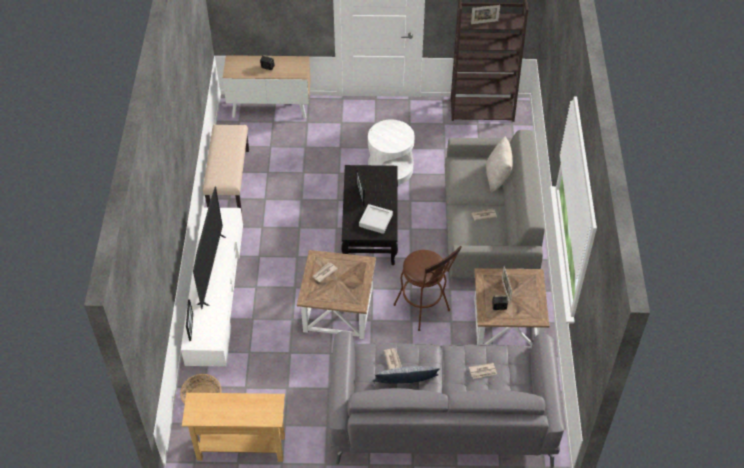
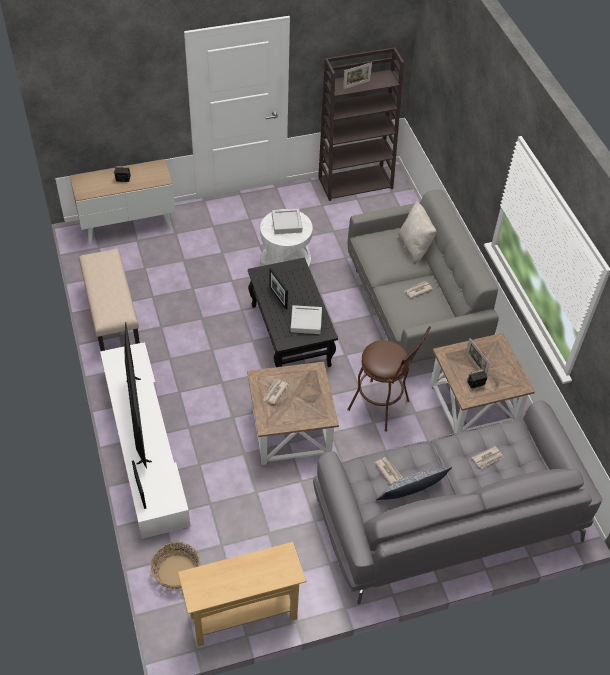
camera: 20 degrees left, 0 degrees up
none -> grey tray [272,208,302,234]

